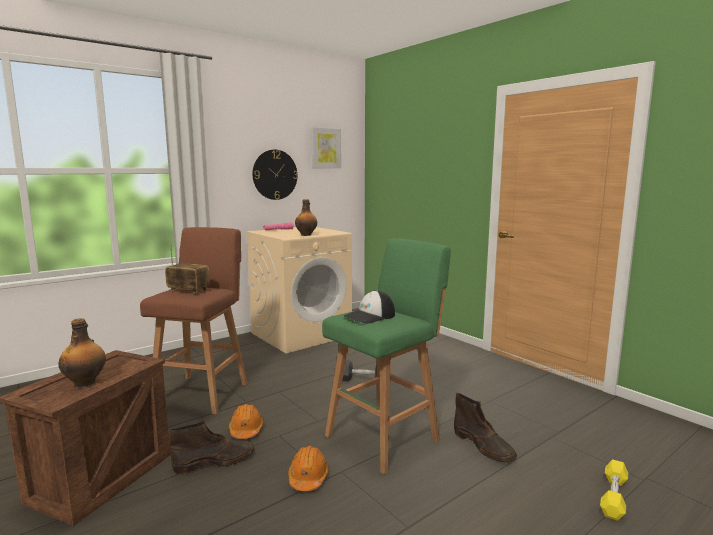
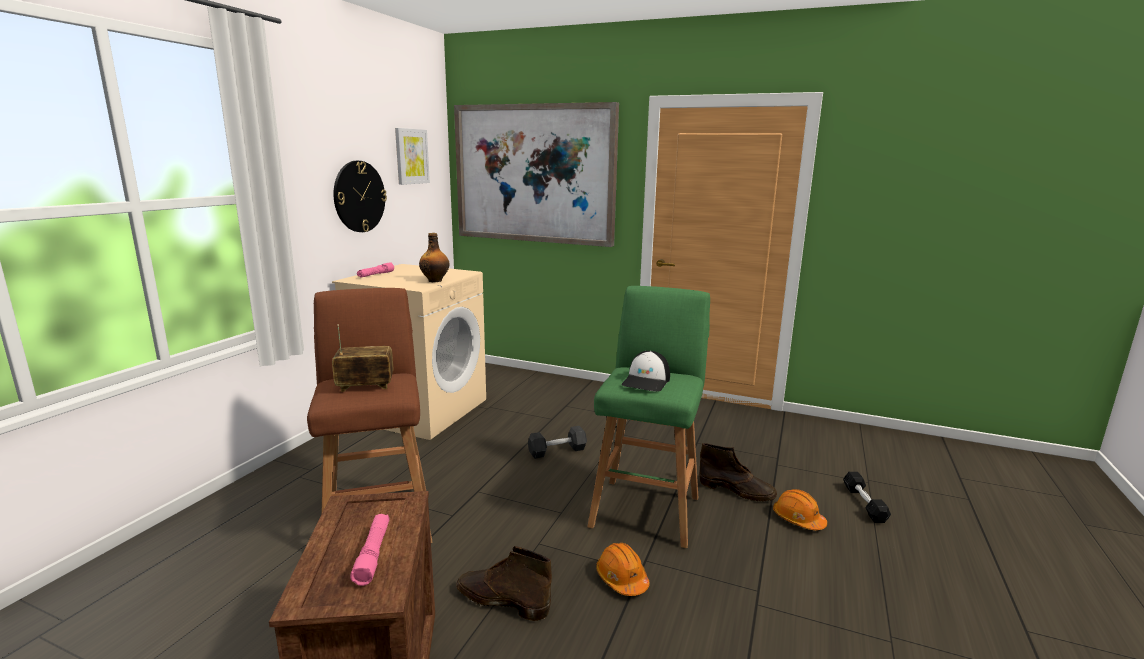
camera: 30 degrees left, 5 degrees up
bottle [59,318,106,387] -> pink flashlight [350,514,389,586]
brown boot [169,420,254,475] -> brown boot turned 105 degrees counterclockwise [456,546,552,621]
orange hard hat [229,404,263,439] -> orange hard hat moved to [773,489,827,530]
yellow dumbbell [600,459,628,521] -> black dumbbell [843,472,891,523]
none -> picture [454,102,619,247]

